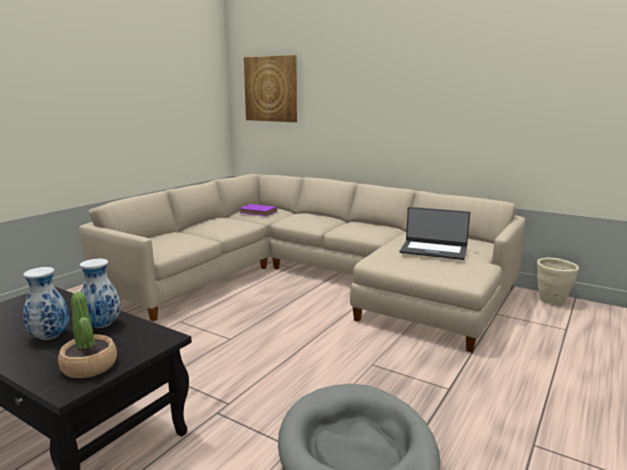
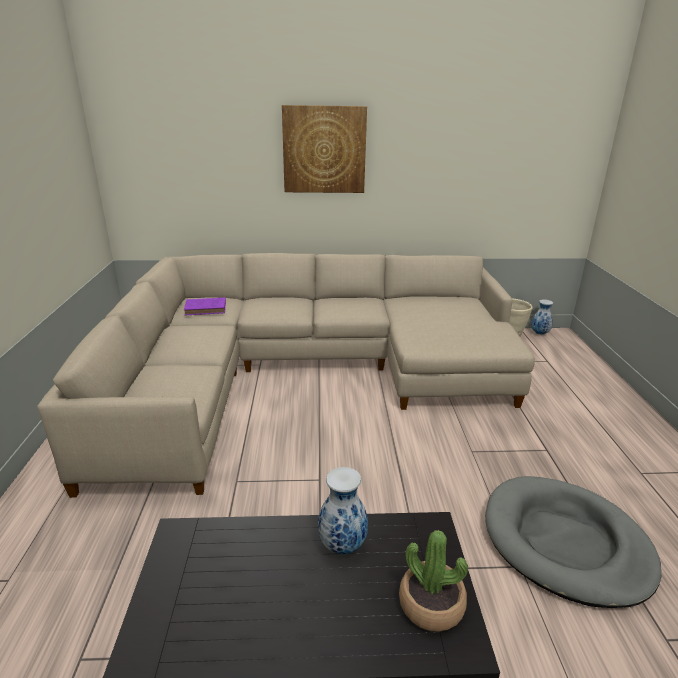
camera: 35 degrees left, 10 degrees up
vase [23,267,69,340] -> vase moved to [531,299,553,335]
picture [244,55,297,122] -> picture moved to [282,105,367,193]
laptop [399,207,470,260] -> none

